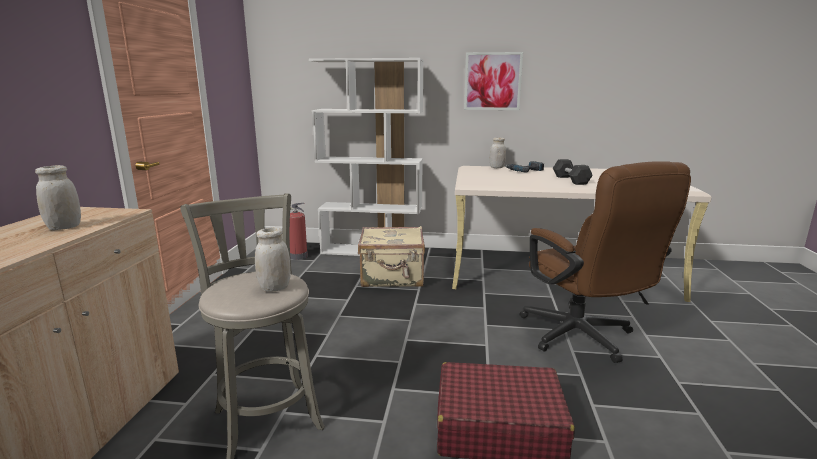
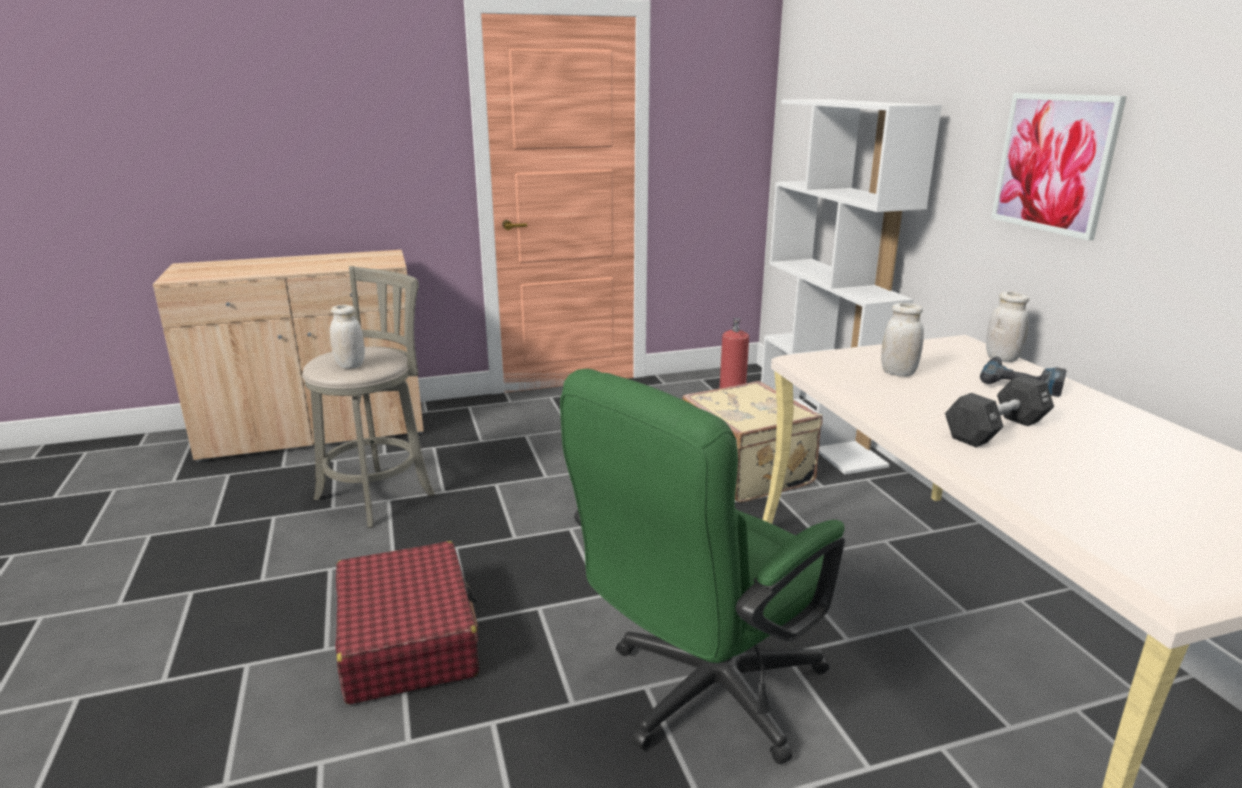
camera: 65 degrees right, 5 degrees up
white jar [35,165,81,230] -> white jar moved to [881,303,924,376]
brown office chair [519,161,691,363] -> green office chair [560,369,845,765]

